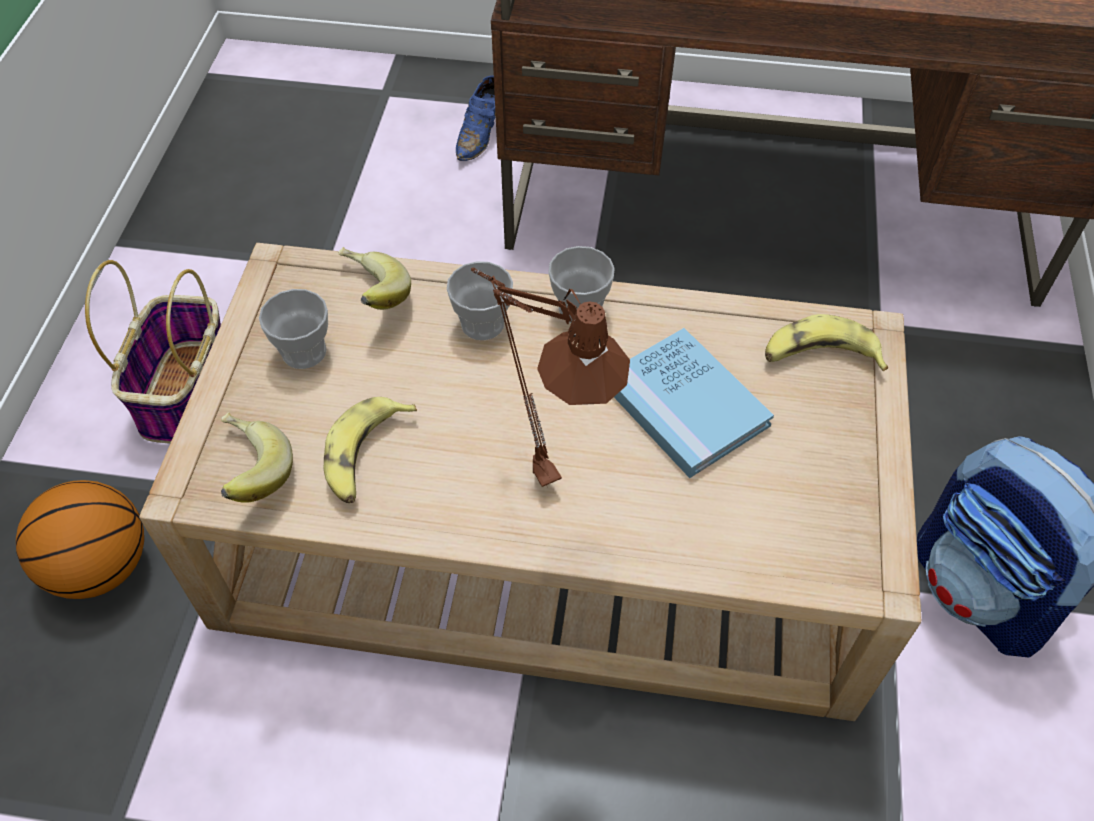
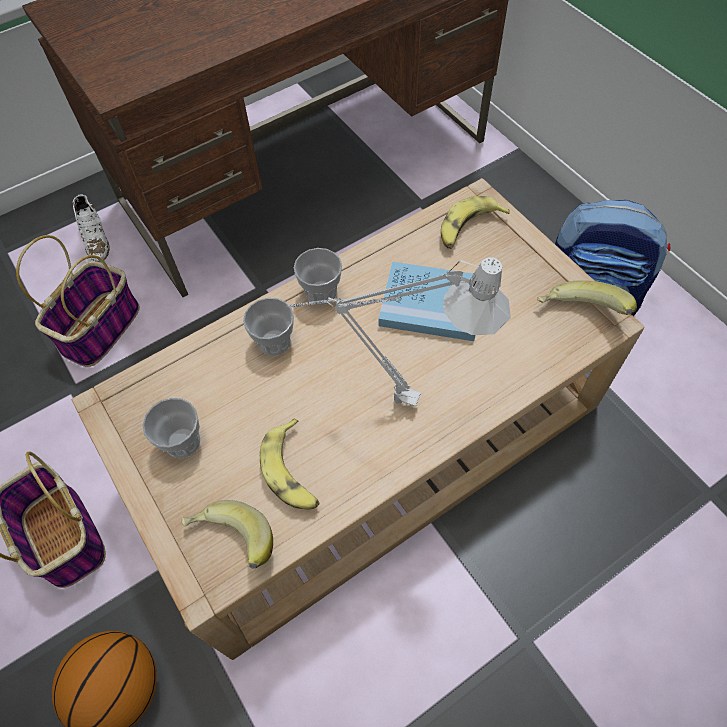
camera: 40 degrees left, 5 degrees up
banana [338,247,411,310] -> banana moved to [537,281,637,315]
blue shoe [456,76,496,161] -> white shoe [73,194,110,263]
brown table lamp [471,267,630,487] -> grey table lamp [287,257,511,407]
none -> basket [16,235,140,367]

